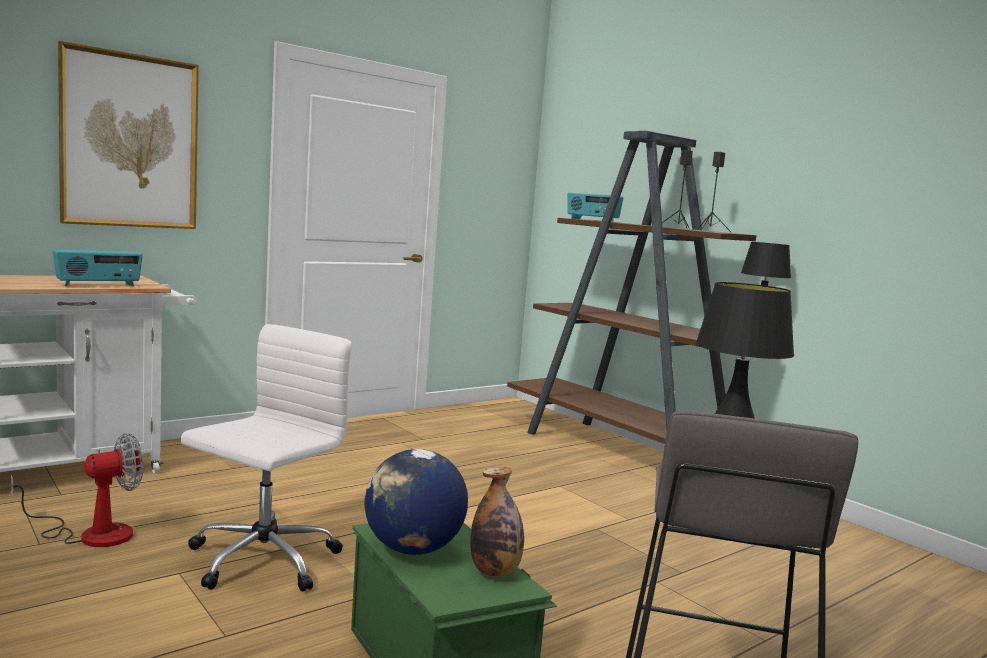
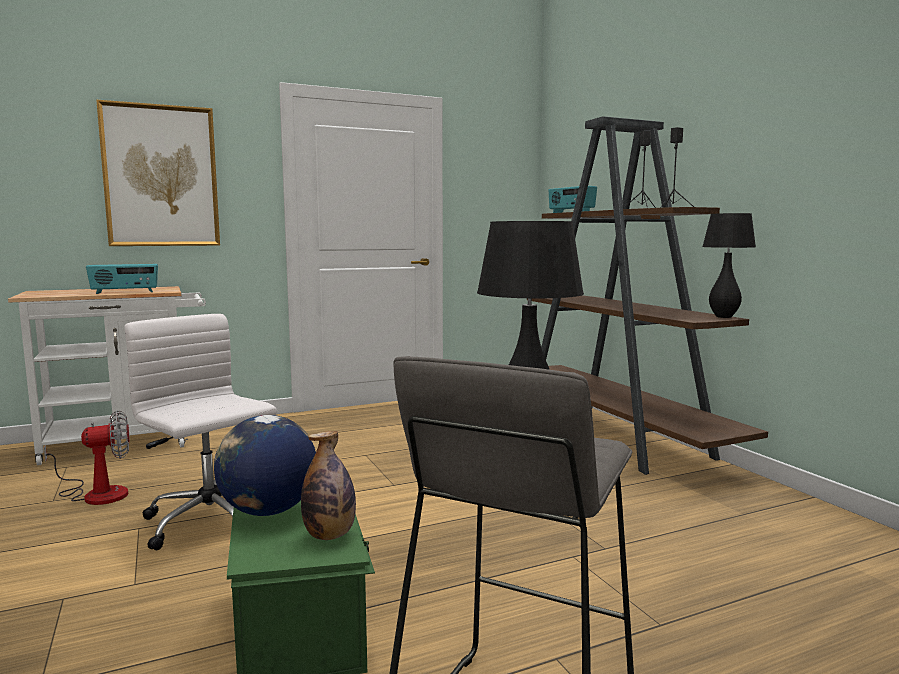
camera: 15 degrees right, 0 degrees up
white office chair [181,324,352,592] -> white office chair turned 90 degrees counterclockwise [124,314,277,550]

